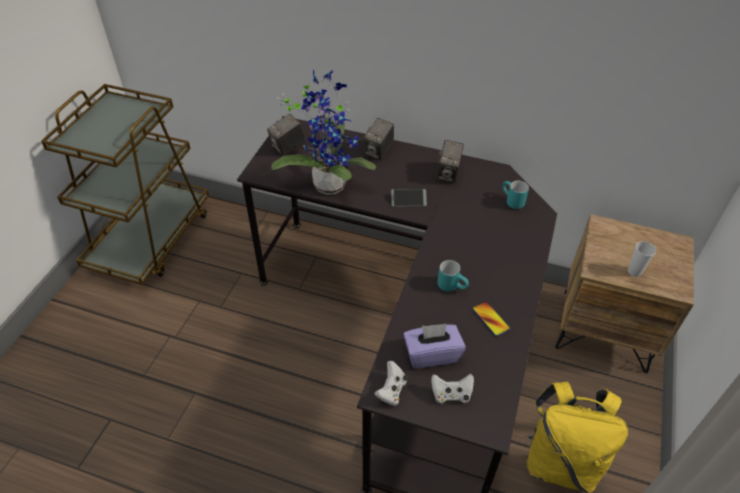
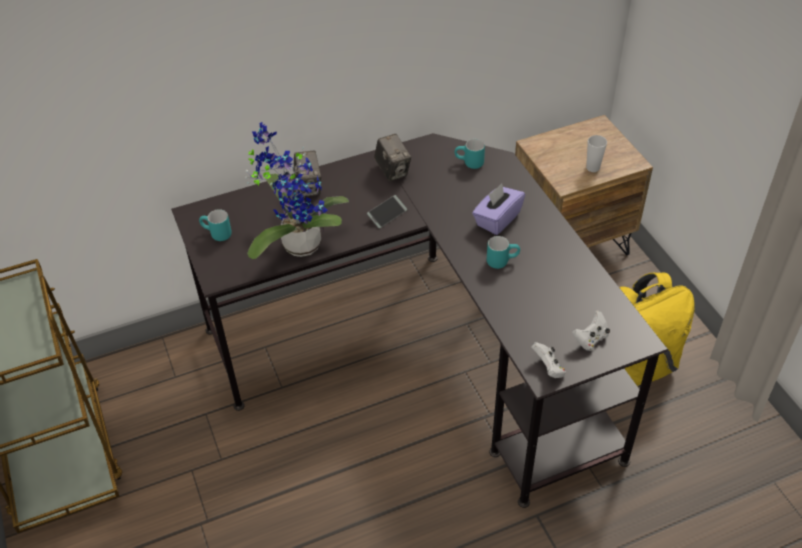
camera: 40 degrees left, 0 degrees up
camera [267,114,305,155] -> turquoise mug [199,209,232,241]
purple tissue box [403,324,466,369] -> purple tissue box moved to [472,184,525,235]
phone [472,301,511,337] -> none

